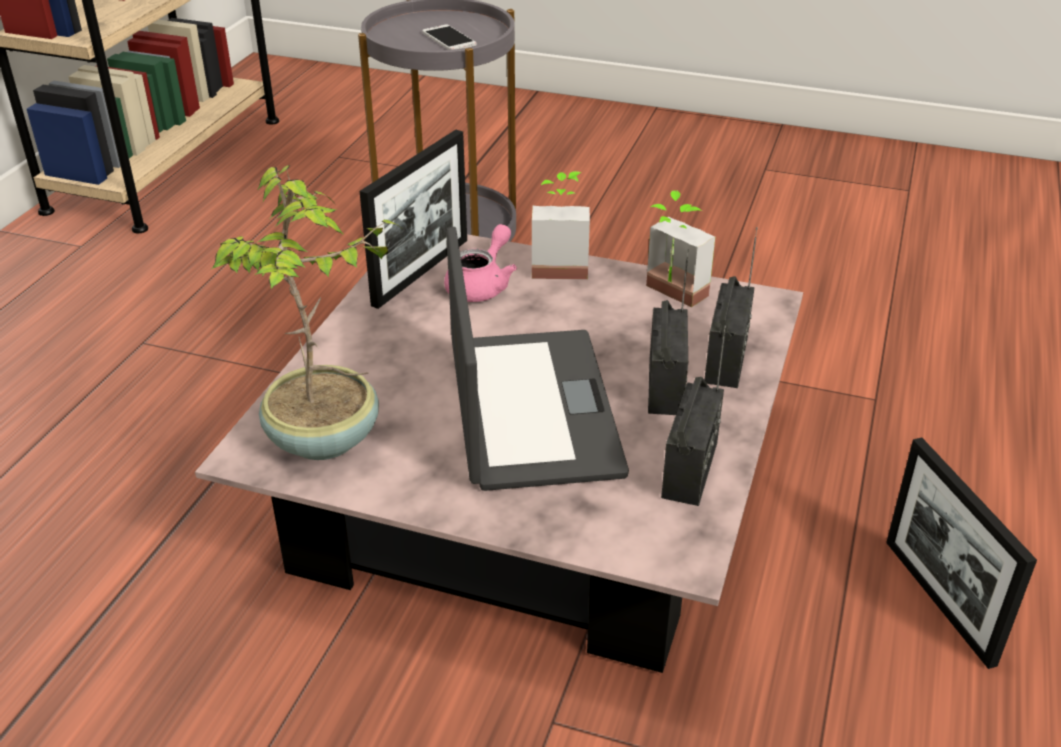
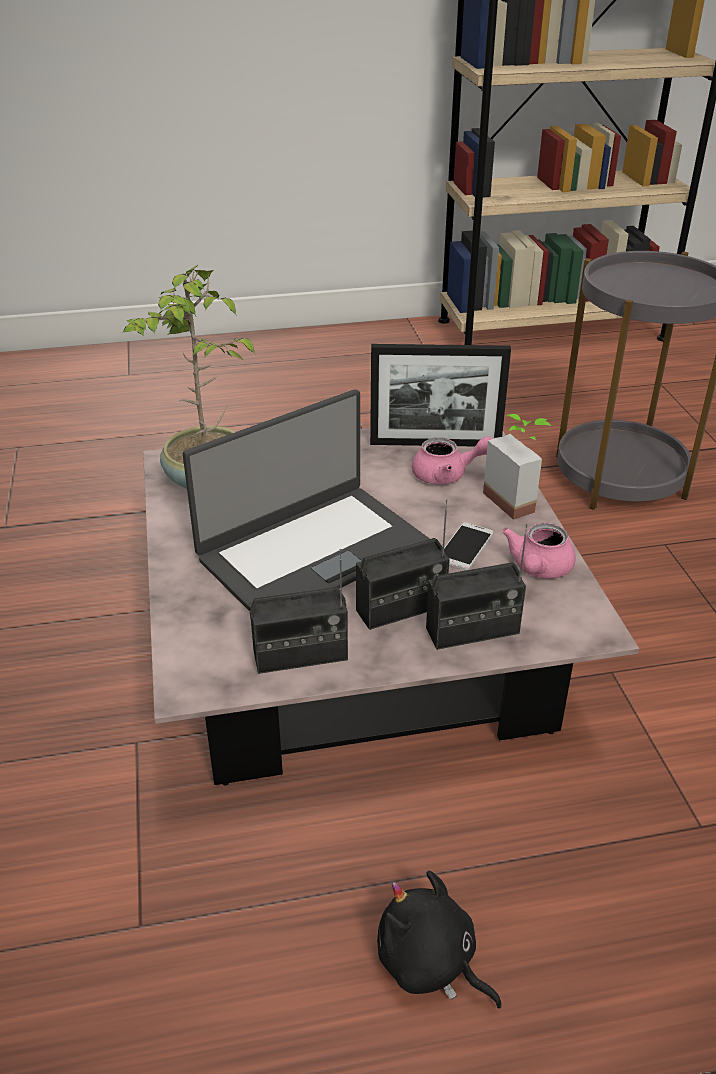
camera: 60 degrees right, 0 degrees up
phone [422,25,477,50] -> phone moved to [444,522,494,571]
potted plant [646,190,715,307] -> pink teapot [502,523,576,579]
picture frame [886,437,1037,669] -> black plush toy [377,871,502,1009]

